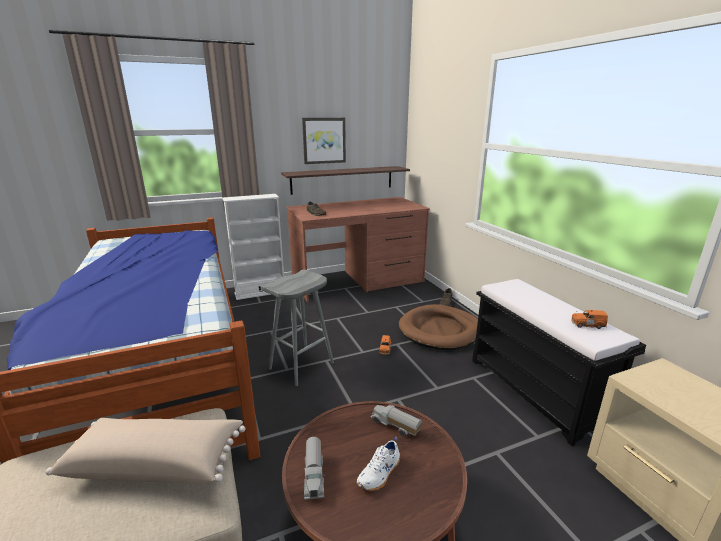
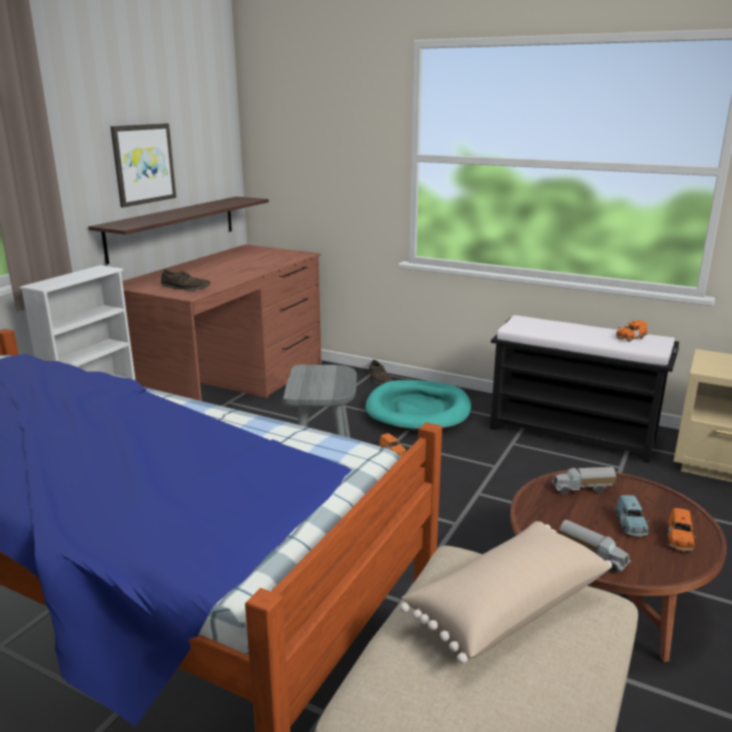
camera: 40 degrees left, 0 degrees up
white shoe [357,436,400,491] -> blue toy car [615,495,650,537]
brown dog bed [399,304,478,350] -> turquoise dog bed [365,380,471,433]
none -> orange toy car [667,508,696,552]

